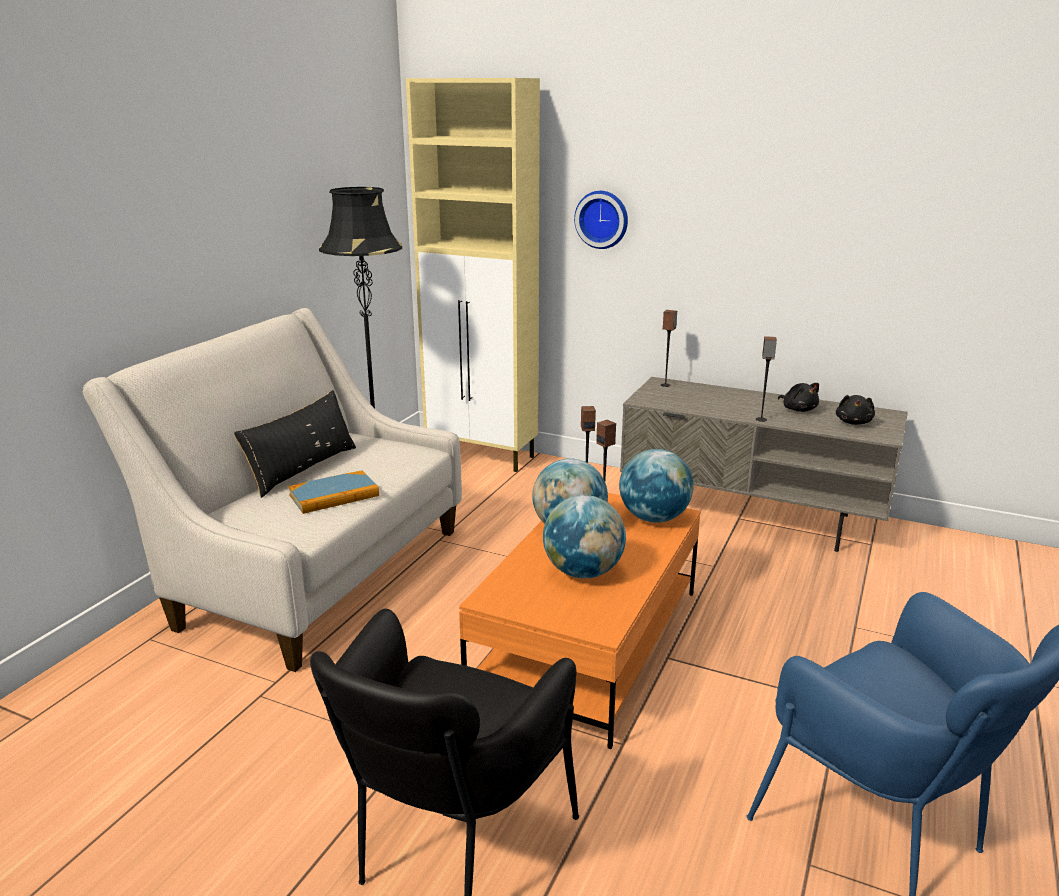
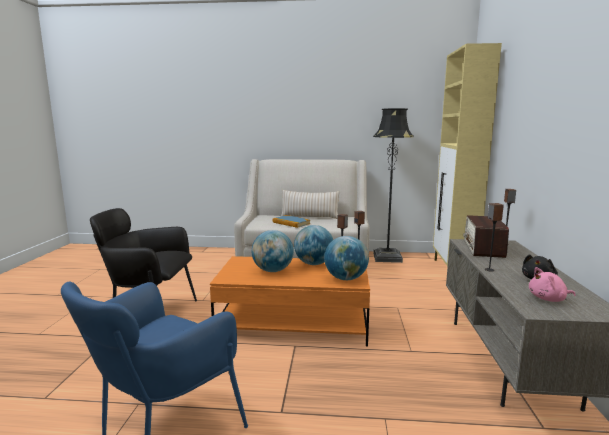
camera: 70 degrees right, 10 degrees down
black pillow [234,390,356,498] -> beige pillow [281,190,340,219]
wall clock [574,191,628,249] -> none
black plush toy [836,395,875,425] -> pink plush toy [529,267,576,302]
none -> radio [463,215,509,258]

